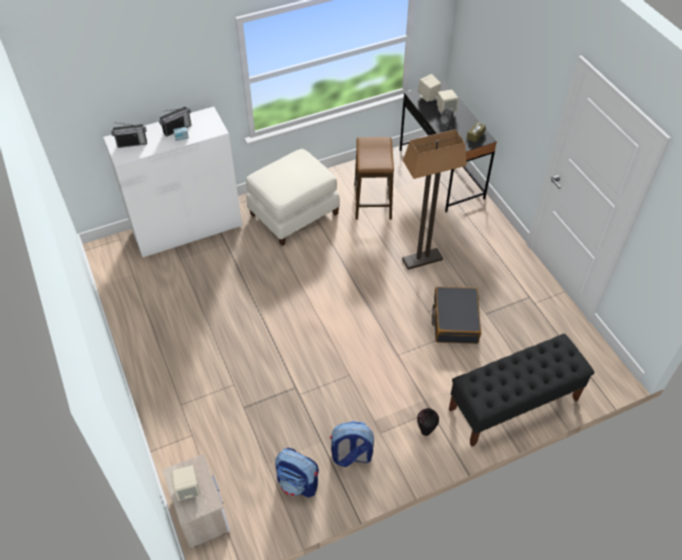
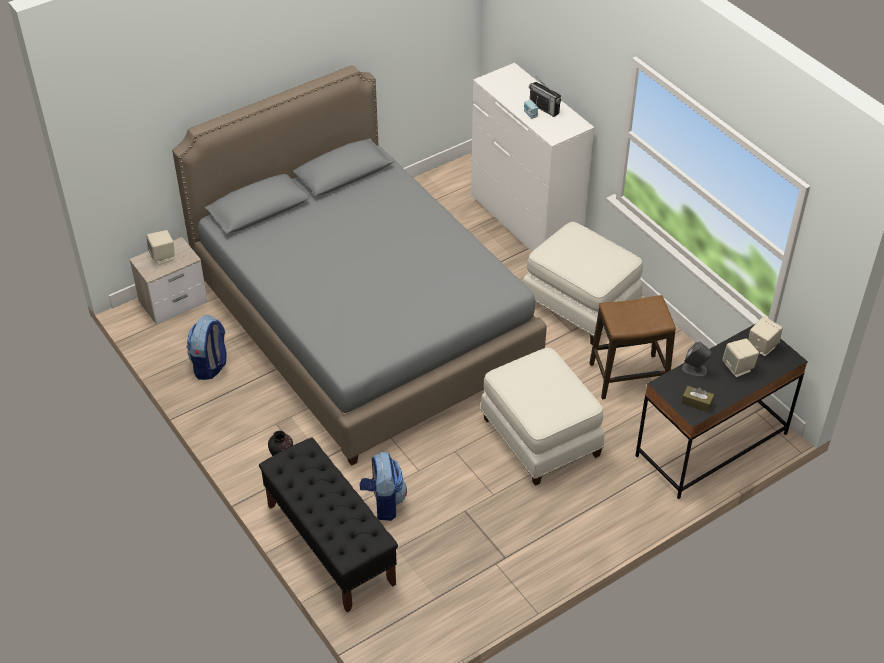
camera: 80 degrees right, 5 degrees down
radio [111,122,147,148] -> none
backpack [330,421,374,467] -> backpack moved to [360,452,407,521]
floor lamp [402,129,467,270] -> white ottoman [480,348,604,486]
black suitcase [432,287,481,344] -> none
none -> grey bed [172,65,547,466]

